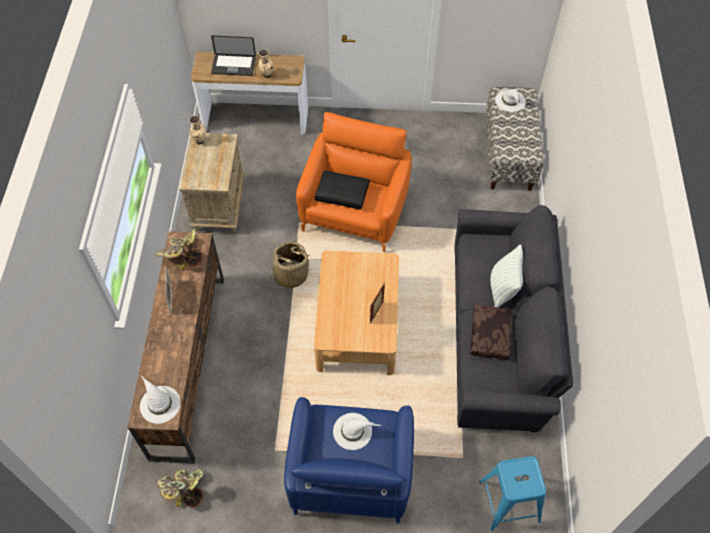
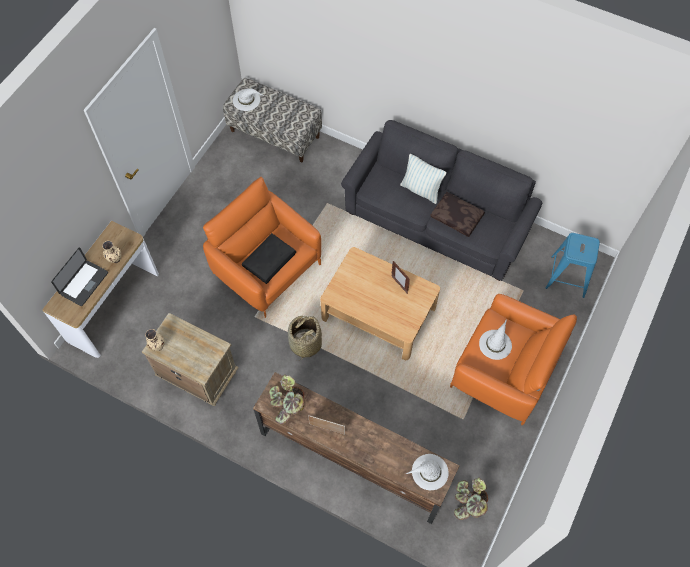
camera: 65 degrees left, 5 degrees up
blue armchair [284,397,414,524] -> orange armchair [450,294,577,425]

